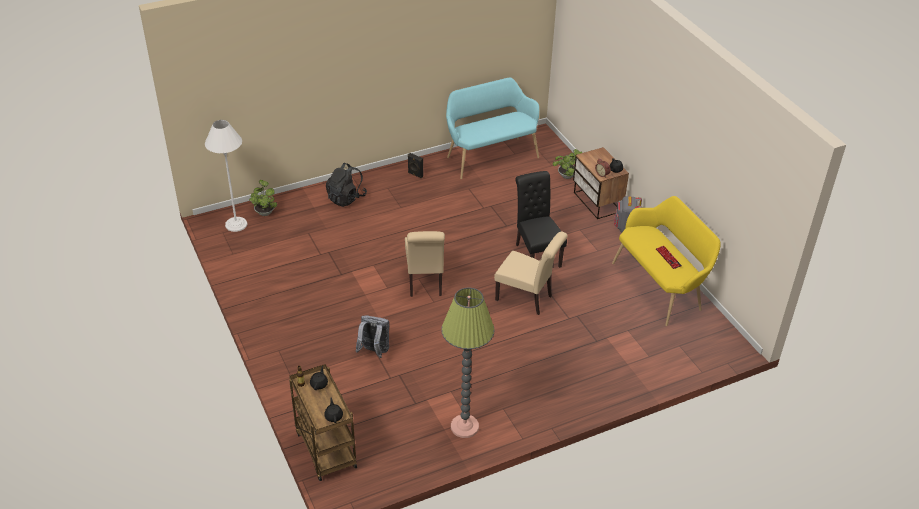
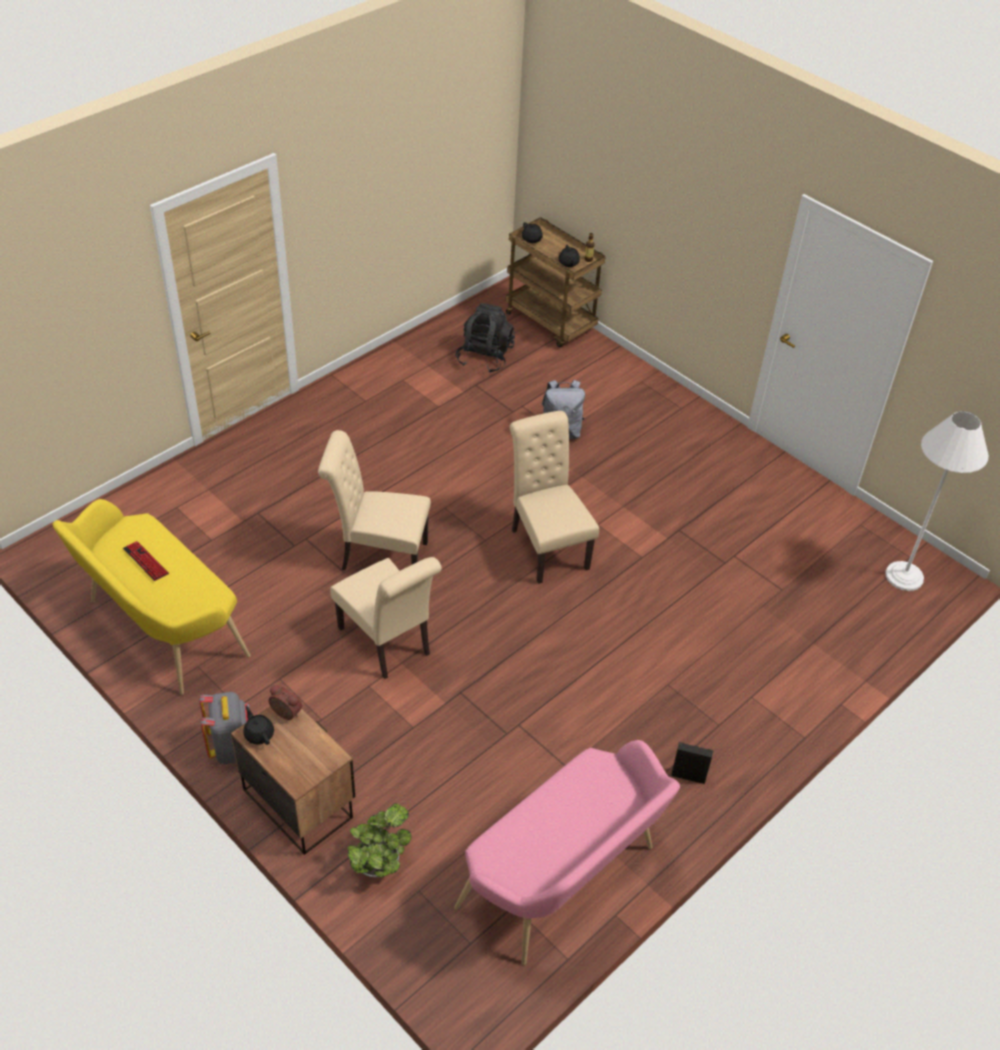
camera: 160 degrees right, 5 degrees up
potted plant [249,180,277,216] -> none
black backpack [326,163,367,207] -> black backpack moved to [456,303,515,373]
floor lamp [441,288,494,438] -> none
turquoise bench [446,78,539,179] -> pink bench [454,740,680,965]
black chair [515,171,567,268] -> beige chair [330,557,442,679]

